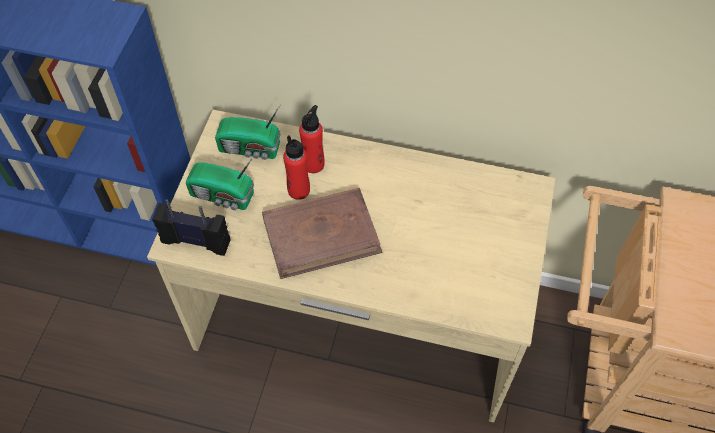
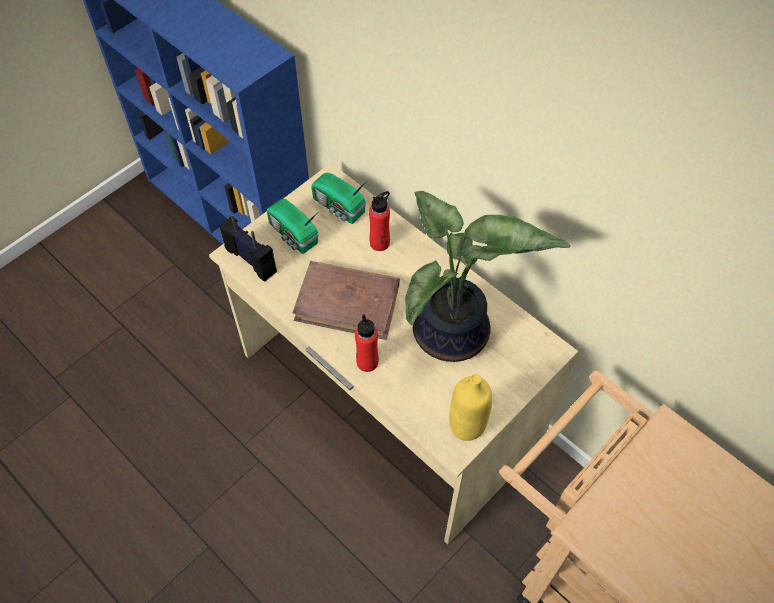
camera: 30 degrees right, 0 degrees up
red bottle [283,135,310,200] -> red bottle moved to [355,314,379,372]
none -> potted plant [405,191,570,362]
none -> yellow bottle [449,374,492,441]

